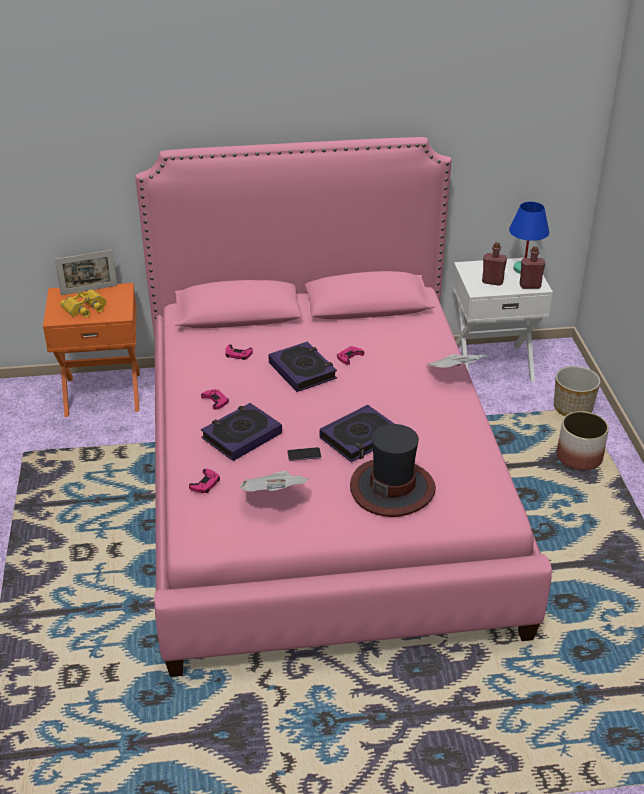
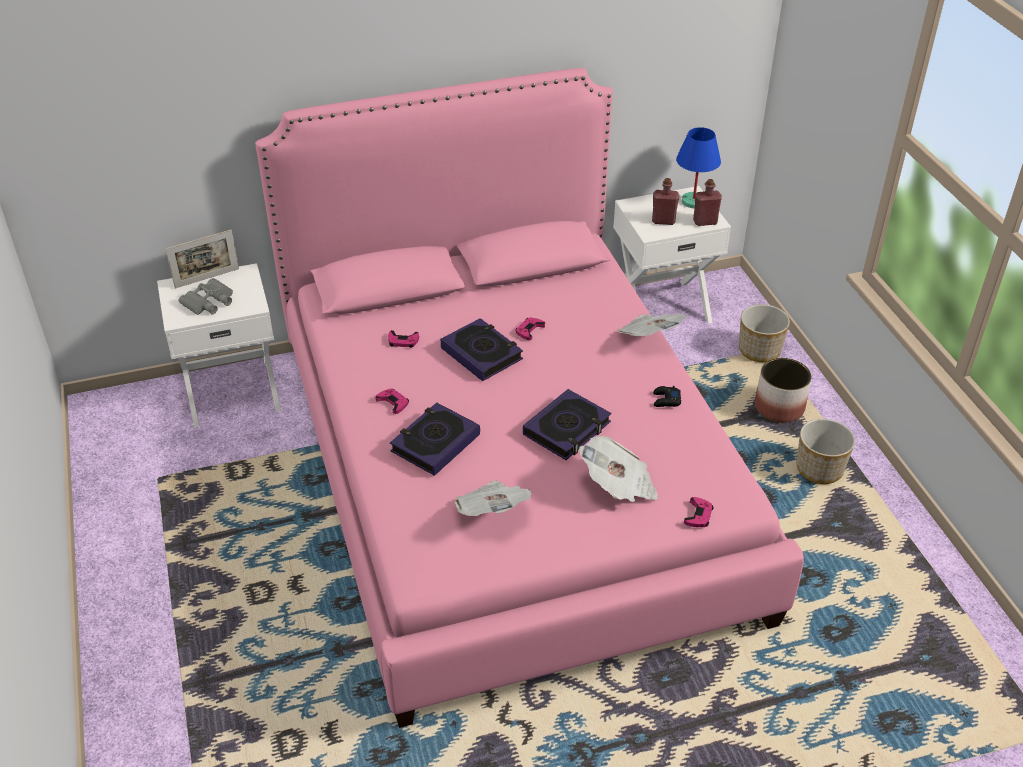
camera: 10 degrees left, 5 degrees up
orange nightstand [43,283,140,417] -> white nightstand [157,263,281,428]
yellow binoculars [60,289,107,318] -> grey binoculars [178,278,233,315]
pink game controller [189,469,220,493] -> pink game controller moved to [684,497,714,527]
phone [287,447,321,461] -> none
hat [350,424,436,517] -> newspaper [579,436,659,502]
none -> black game controller [653,386,681,407]
none -> planter [796,419,855,484]

